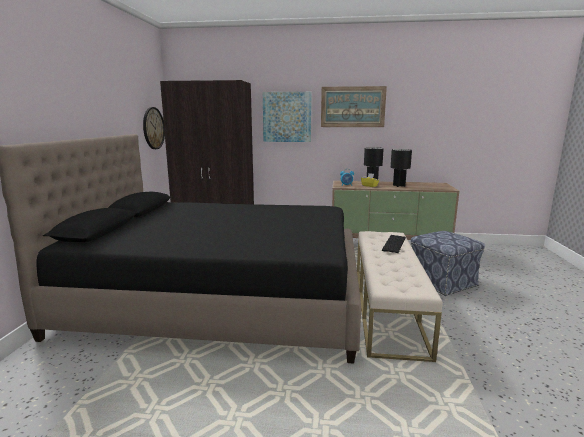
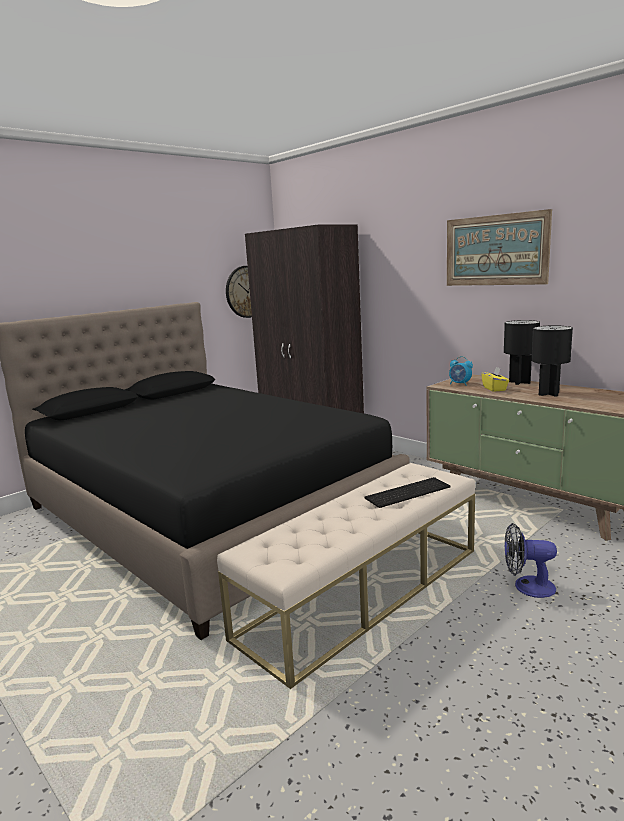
camera: 40 degrees right, 0 degrees up
picture [263,92,312,142] -> none
ottoman [411,231,485,296] -> fan [505,523,557,598]

